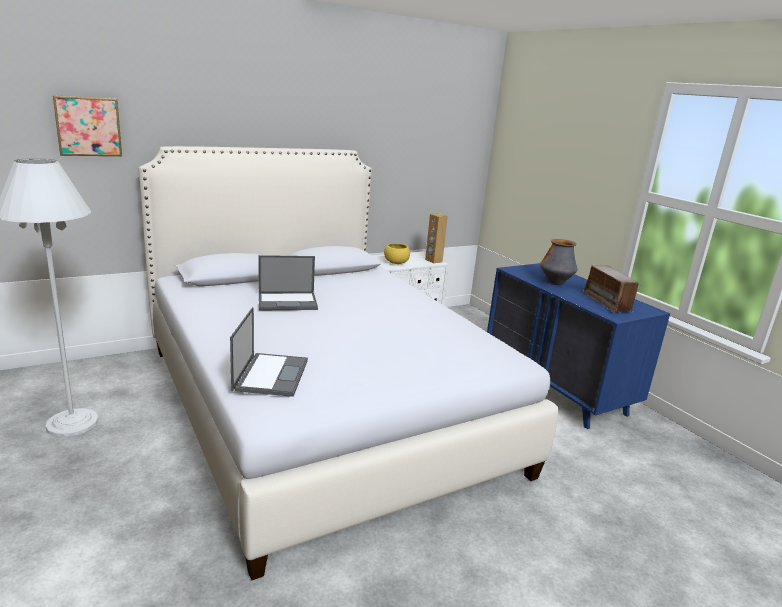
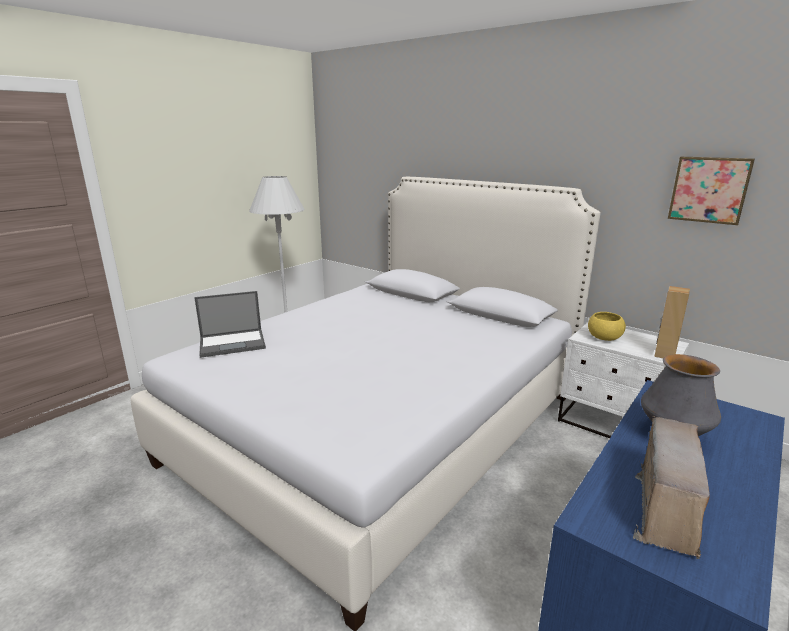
camera: 70 degrees right, 0 degrees up
picture [53,95,122,156] -> picture moved to [668,157,755,225]
laptop [259,255,318,310] -> none
radio [583,265,641,313] -> radio turned 150 degrees clockwise [633,416,710,559]

